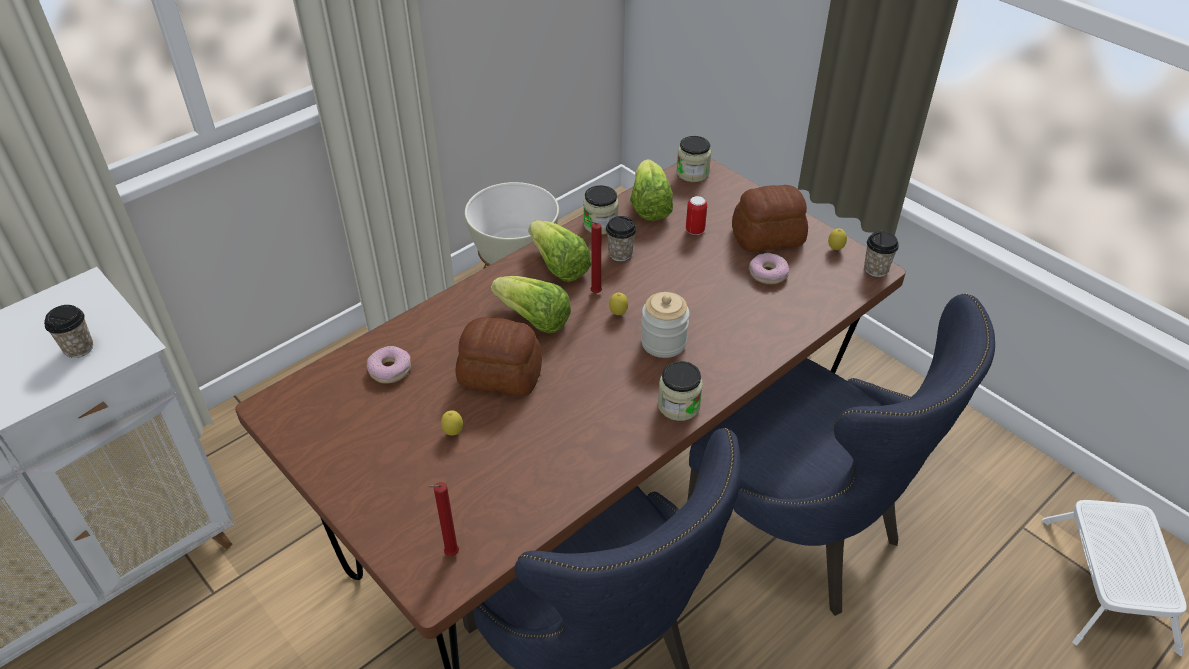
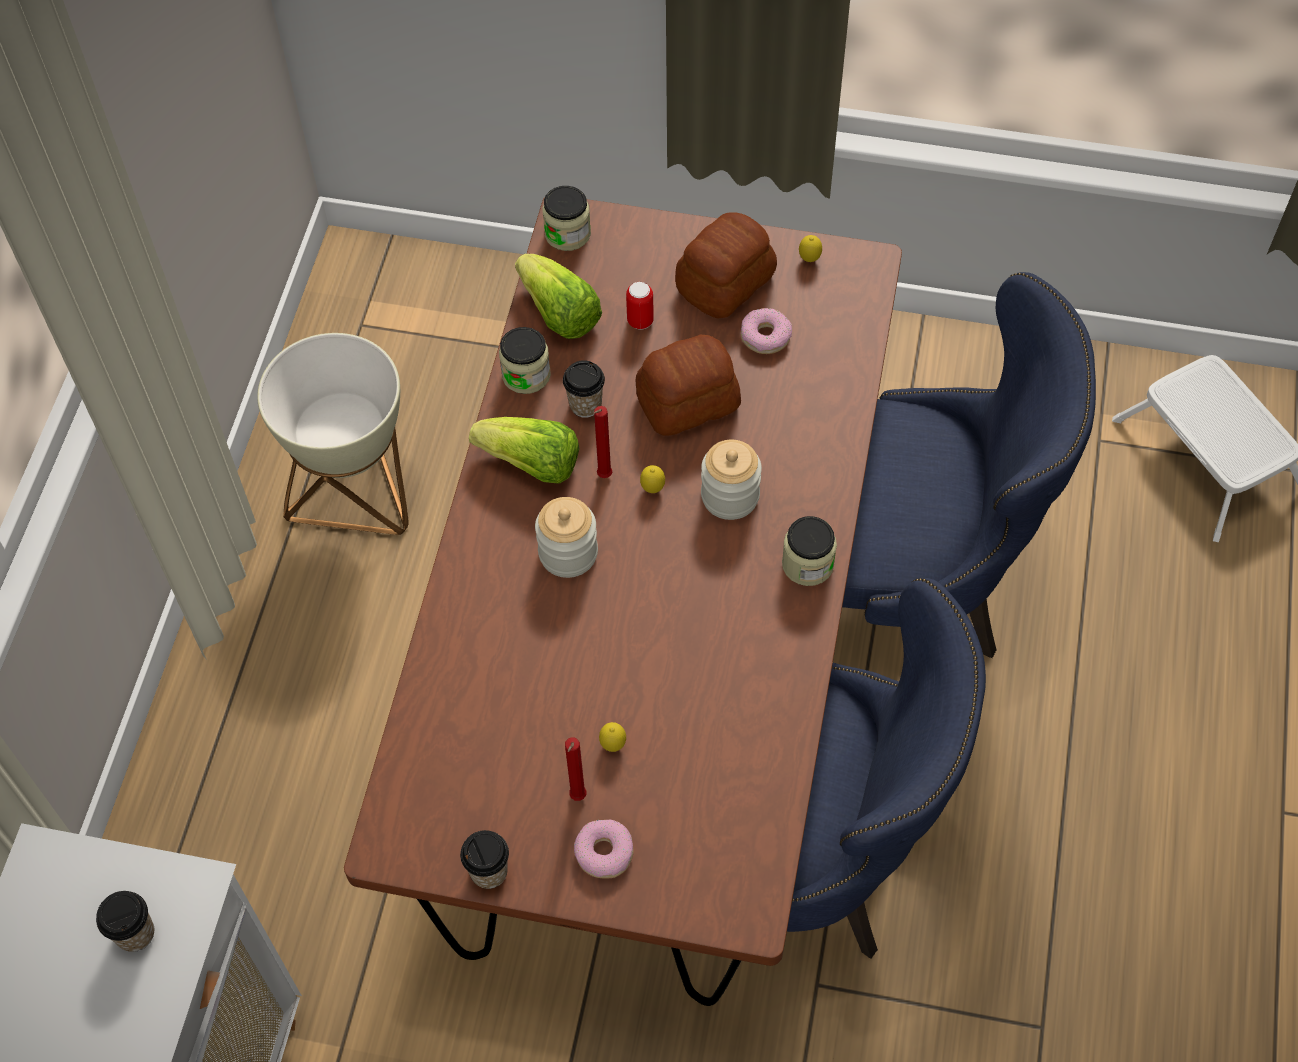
camera: 35 degrees left, 15 degrees up
donut [367,346,411,384] -> donut moved to [574,820,634,878]
red candle [427,482,459,556] -> red candle moved to [565,737,587,801]
bread [455,317,542,396] -> bread moved to [636,335,741,436]
lettuce [491,276,571,333] -> jar [535,497,598,578]
cup [864,231,899,277] -> cup moved to [460,830,509,889]

